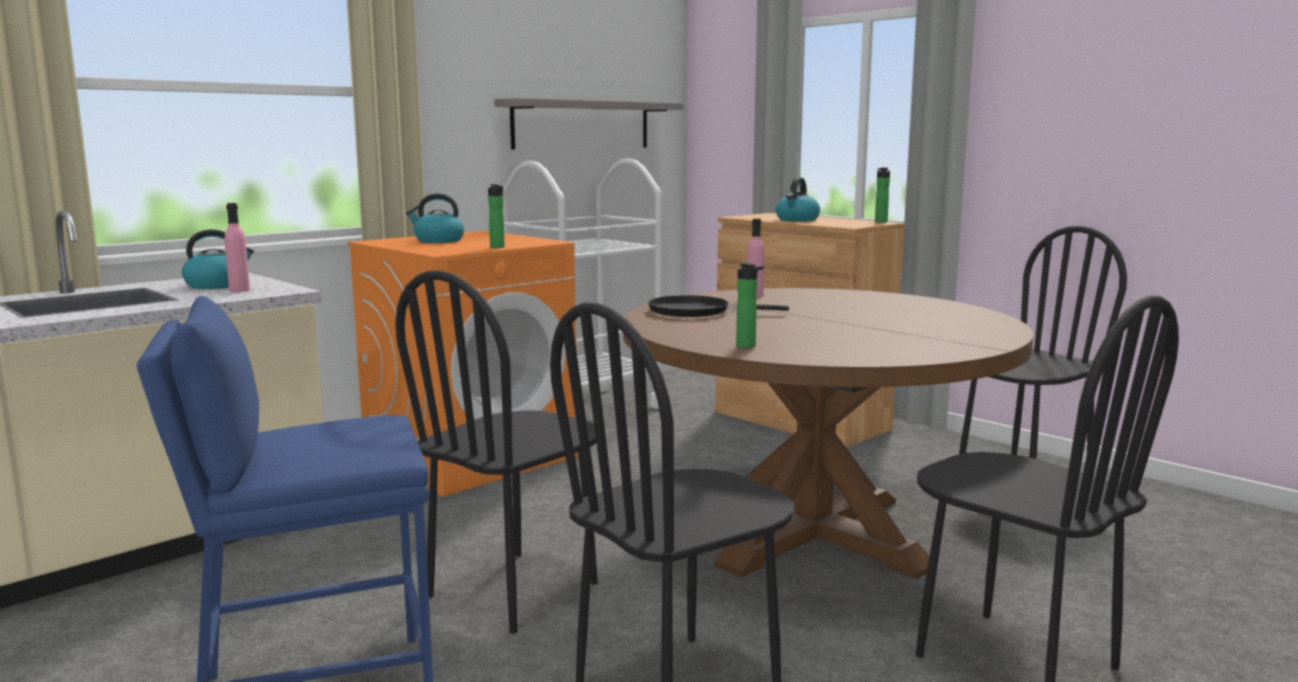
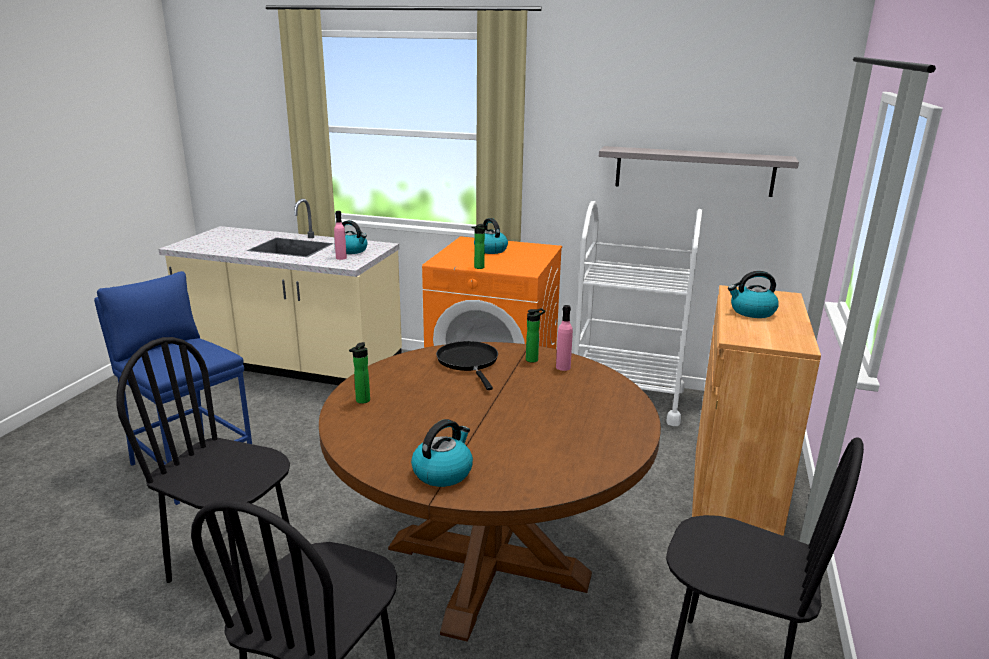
camera: 60 degrees right, 10 degrees up
black chair [395,270,598,634] -> none
bottle [875,168,890,223] -> bottle moved to [526,308,545,363]
none -> kettle [411,419,473,487]

